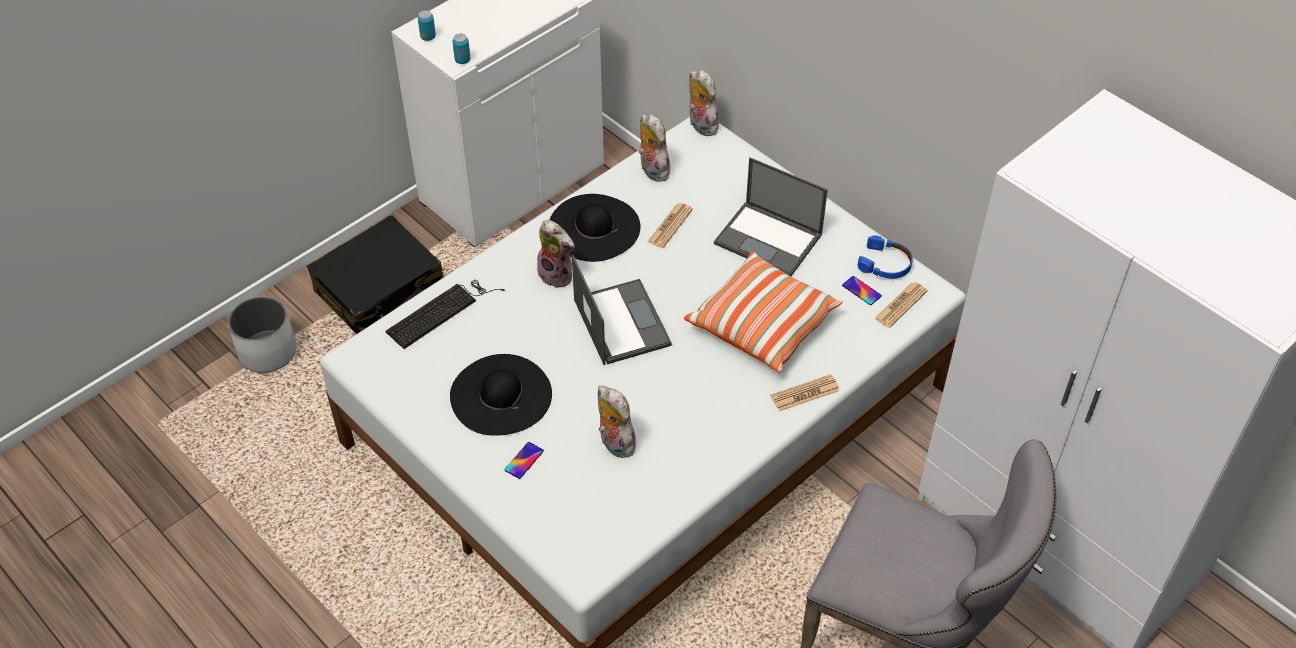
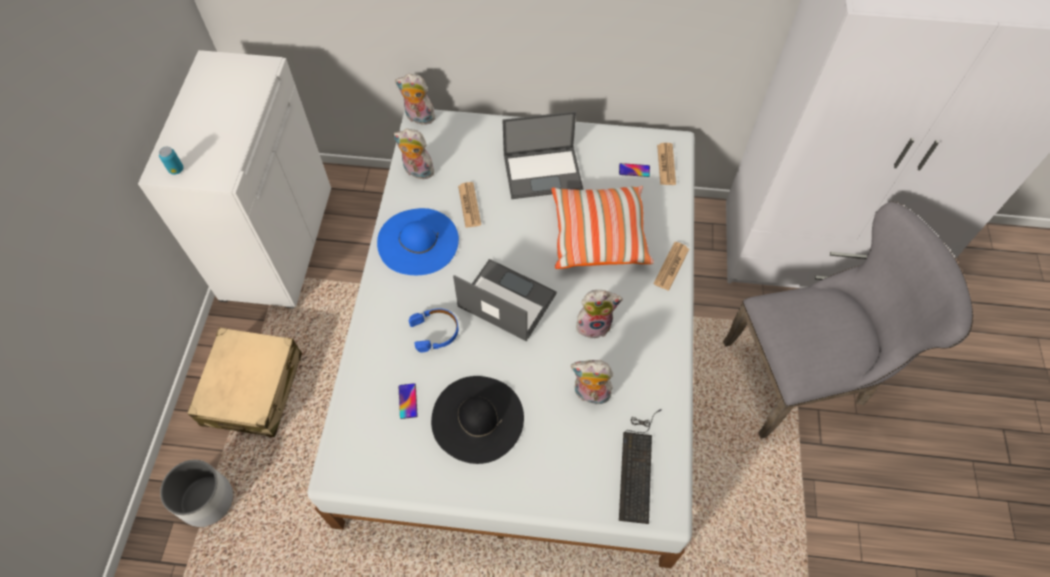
camera: 40 degrees left, 10 degrees up
black suitcase [307,215,444,334] -> beige suitcase [187,328,302,437]
keyboard [386,280,505,349] -> keyboard moved to [619,409,661,524]
can [452,33,471,64] -> none
phone [504,442,544,479] -> phone moved to [399,383,418,419]
plush toy [536,220,575,288] -> plush toy moved to [576,290,623,339]
black hat [549,194,641,262] -> blue hat [377,208,459,275]
blue headphones [858,235,913,279] -> blue headphones moved to [409,309,458,352]

